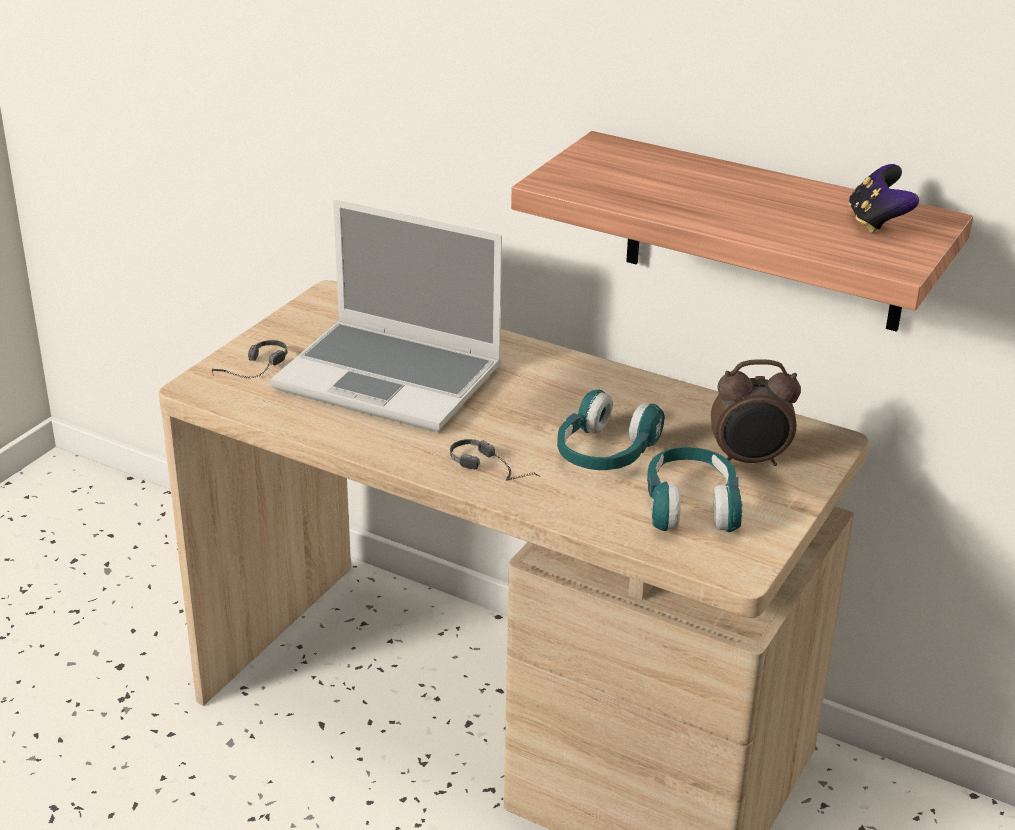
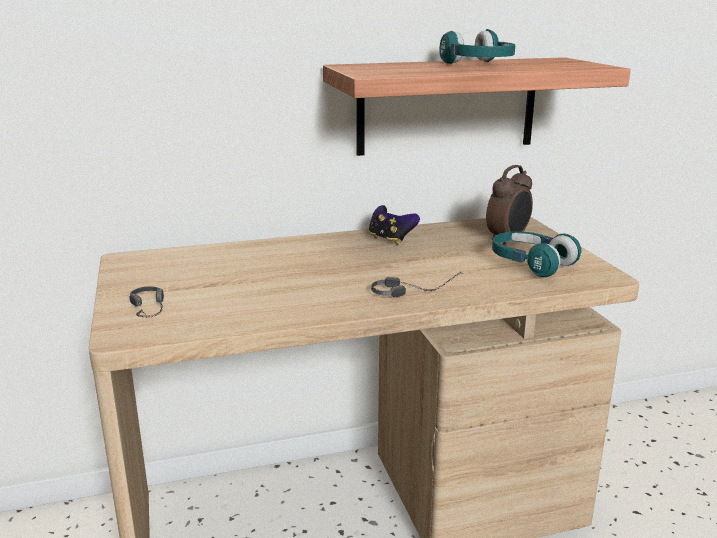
camera: 45 degrees left, 10 degrees down
laptop [270,200,502,432] -> none
turquoise headphones [557,390,665,470] -> turquoise headphones moved to [439,29,515,64]
game controller [848,164,919,233] -> game controller moved to [369,205,420,245]

